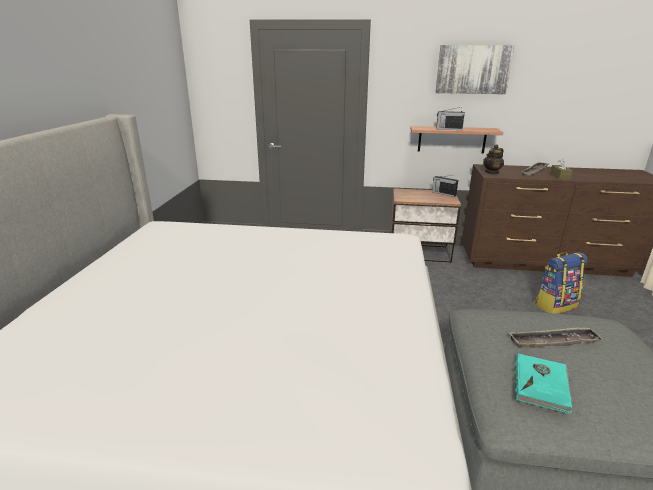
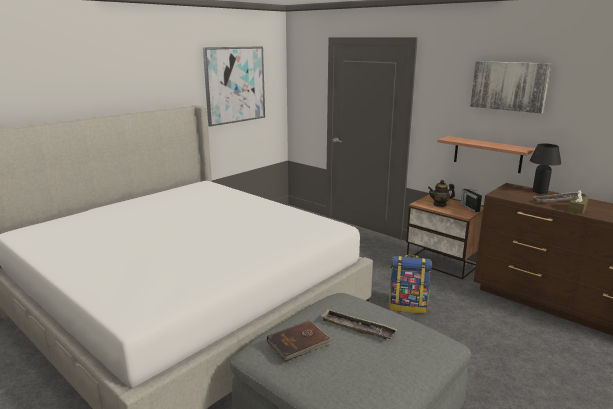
camera: 35 degrees right, 5 degrees down
radio [436,107,465,130] -> none
teapot [483,144,504,174] -> teapot moved to [428,180,455,207]
turquoise book [516,353,573,414] -> brown book [267,320,332,361]
backpack [535,252,588,314] -> backpack moved to [389,255,432,314]
none -> picture [203,46,265,127]
none -> black table lamp [530,143,561,194]

